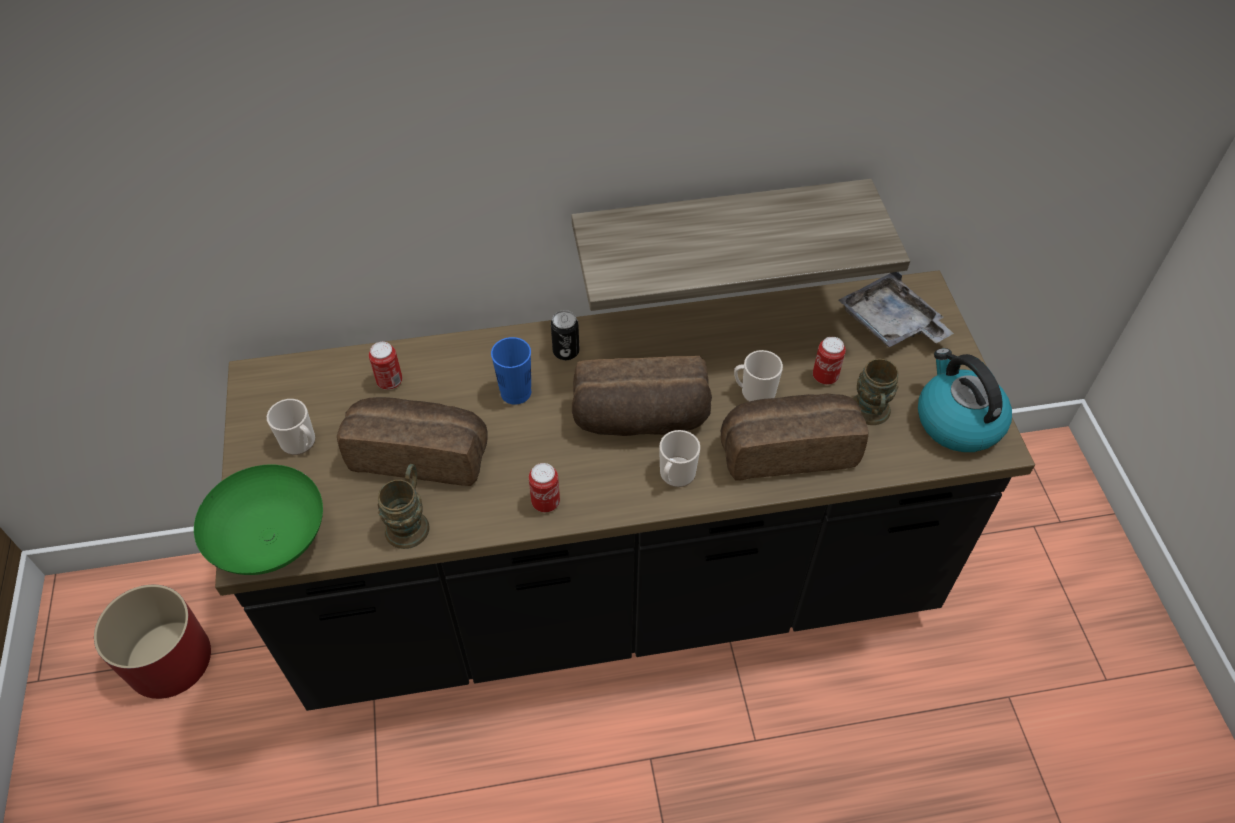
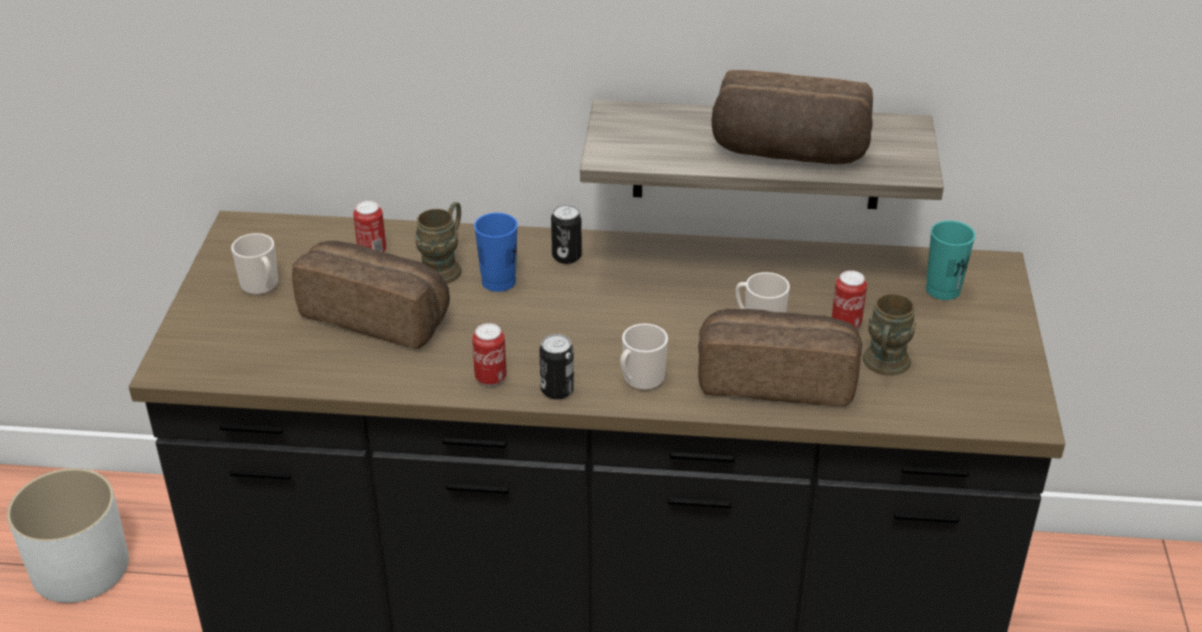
camera: 15 degrees right, 15 degrees down
red planter [94,585,211,699] -> white planter [7,468,129,603]
green bowl [194,465,323,575] -> none
brown mug [378,464,430,549] -> brown mug moved to [414,202,462,284]
bread [572,356,712,436] -> bread moved to [711,70,873,164]
grey tray [839,272,953,347] -> turquoise cup [926,220,976,300]
kettle [918,348,1012,452] -> none
none -> can [539,334,574,400]

